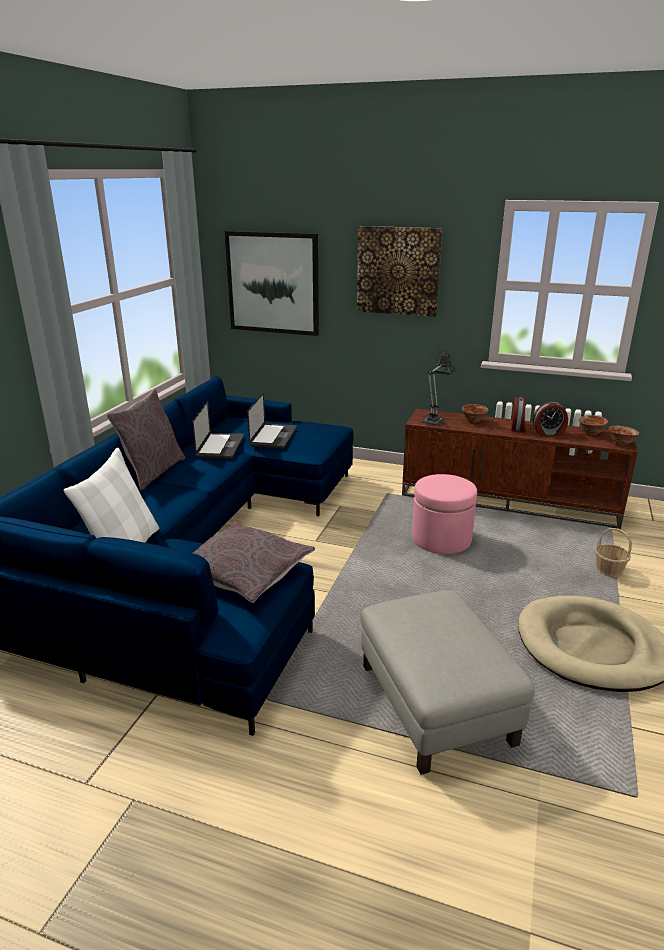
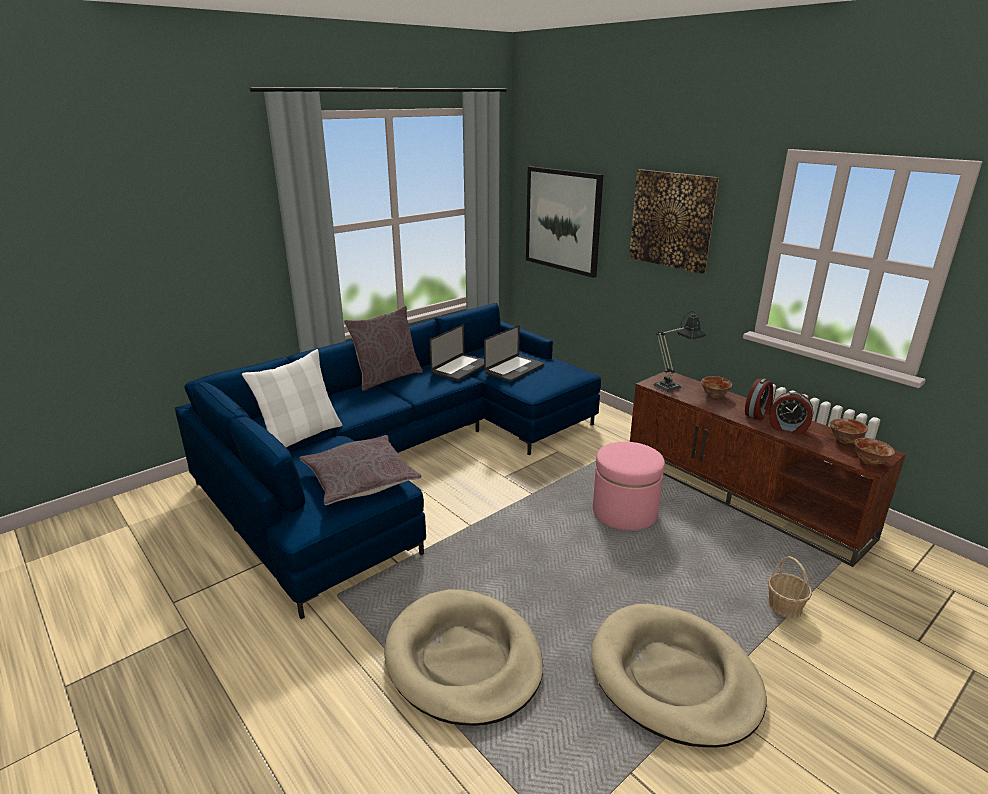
camera: 30 degrees right, 0 degrees up
grey ottoman [360,590,535,775] -> beige dog bed [384,589,543,726]

